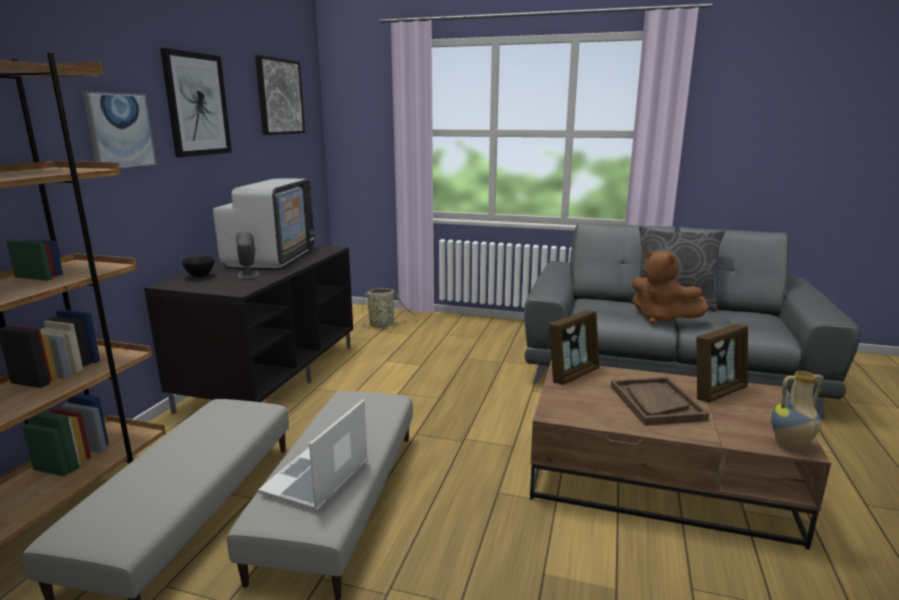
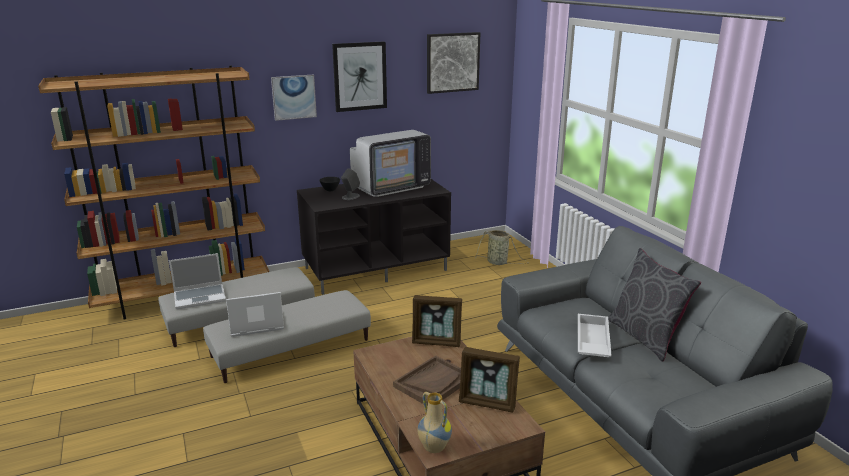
camera: 50 degrees right, 5 degrees up
brown plush toy [632,250,709,324] -> white tray [578,314,612,357]
none -> laptop [169,253,226,309]

